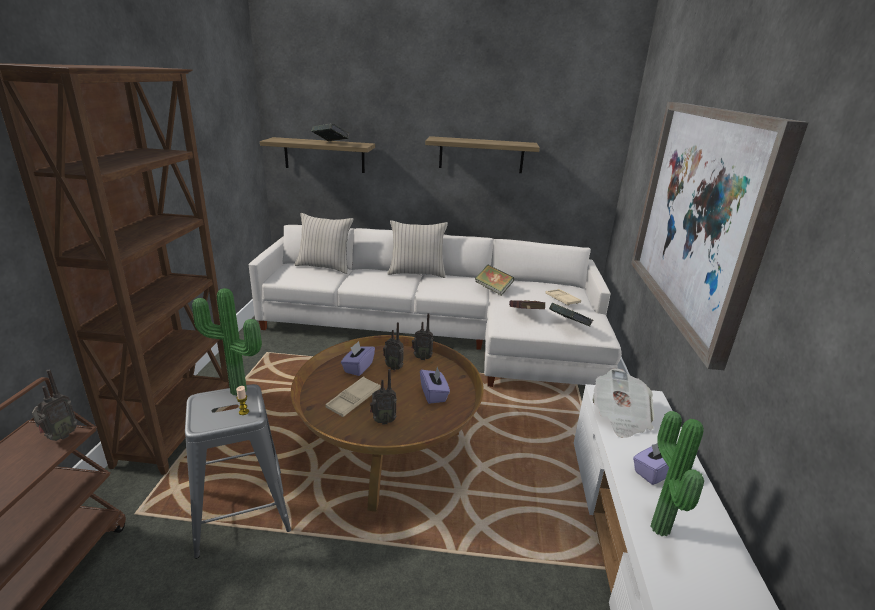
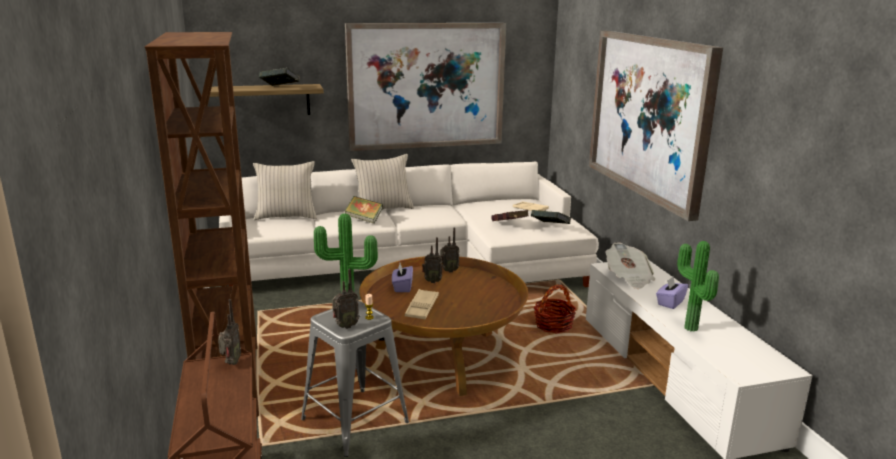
camera: 20 degrees left, 5 degrees down
radio [370,369,397,425] -> radio moved to [332,269,359,329]
purple tissue box [420,367,450,404] -> none
shelf [425,136,540,173] -> picture [345,23,506,151]
book [475,265,514,296] -> book moved to [345,196,383,224]
none -> basket [534,284,576,334]

